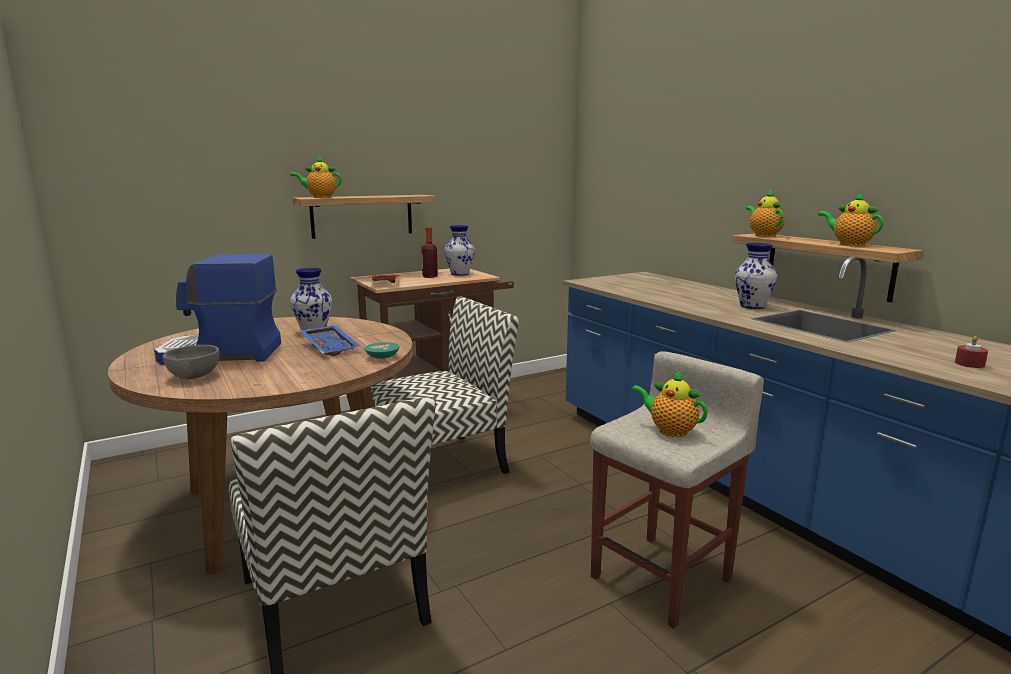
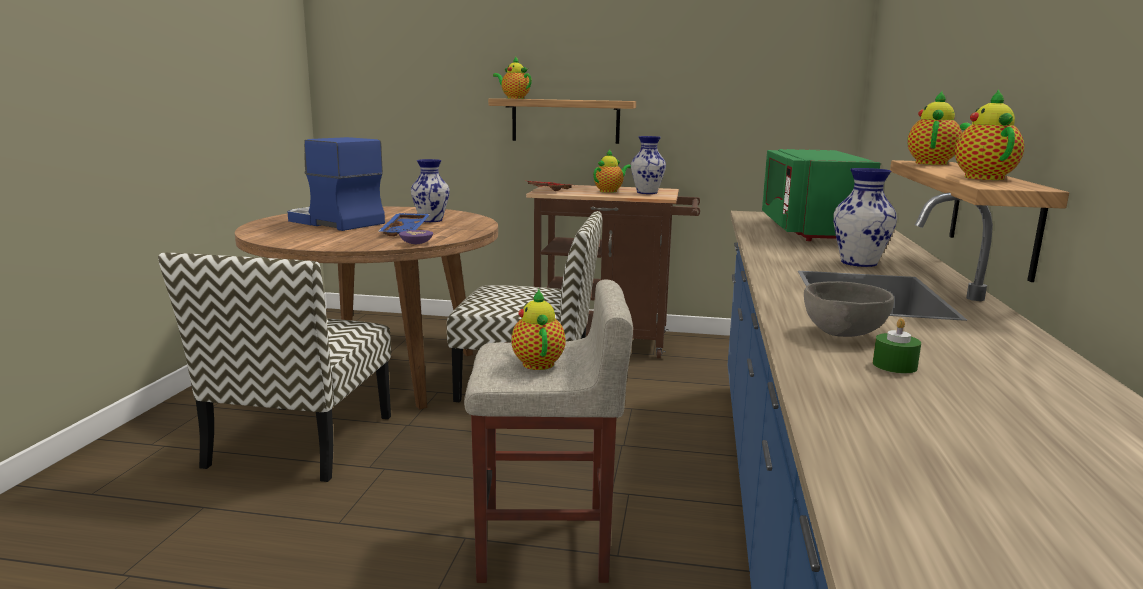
camera: 40 degrees right, 0 degrees up
grey bowl [162,345,220,379] -> grey bowl moved to [804,281,894,337]
turquoise bowl [364,342,400,359] -> purple bowl [399,230,433,244]
bottle [421,227,438,278] -> teapot [593,149,631,193]
red candle [955,336,988,368] -> green candle [873,318,921,373]
none -> green microwave [762,149,881,241]

